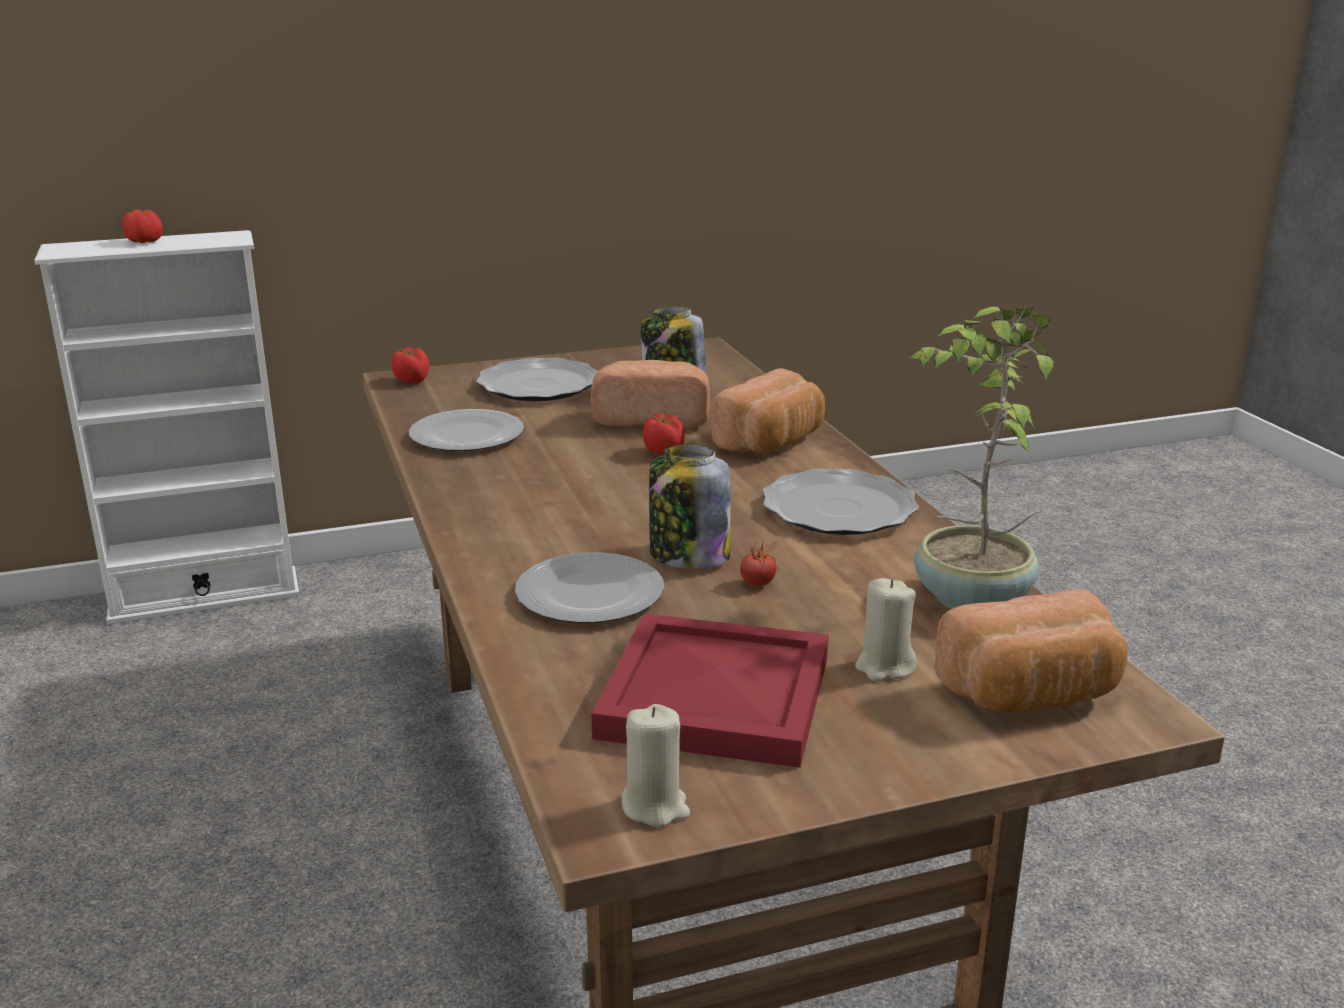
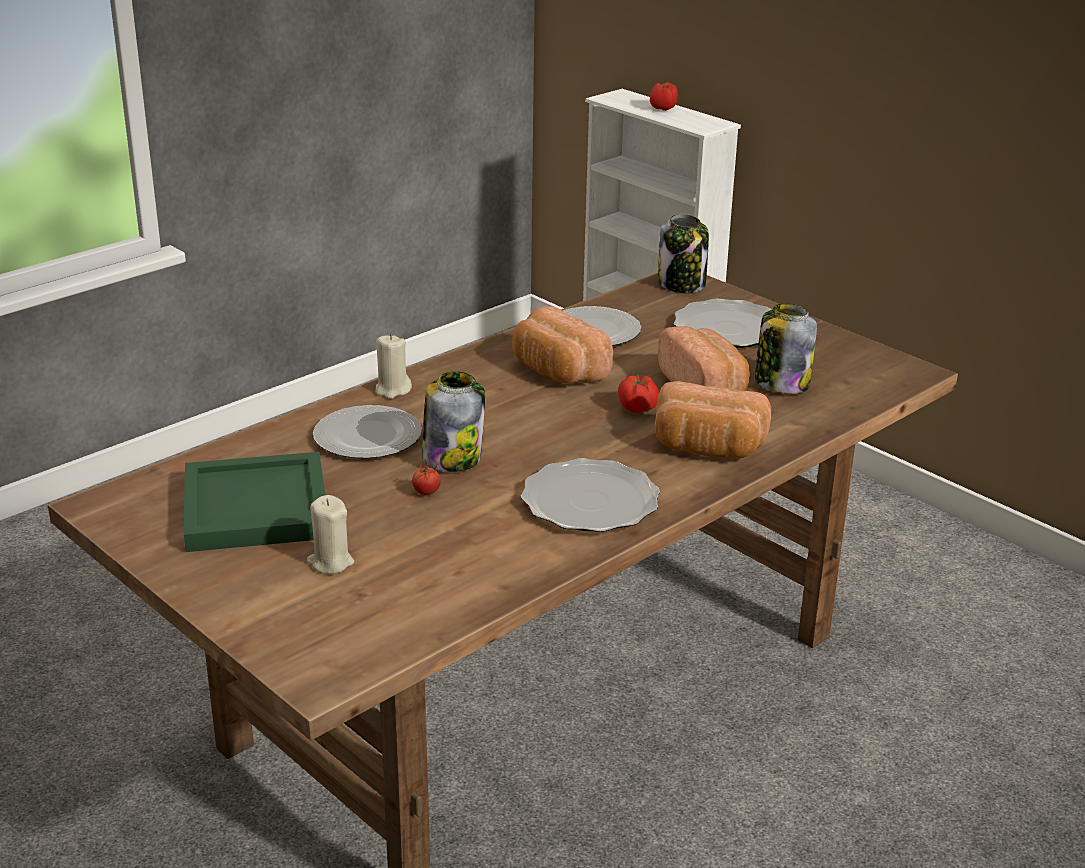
camera: 65 degrees right, 5 degrees up
tomato [391,347,429,384] -> jar [658,214,709,293]
red tray [591,614,829,768] -> green tray [184,452,325,552]
beige candle [622,704,690,828] -> beige candle moved to [375,335,412,399]
potted plant [909,306,1053,609] -> none
bread [934,589,1128,713] -> bread moved to [512,306,613,384]

